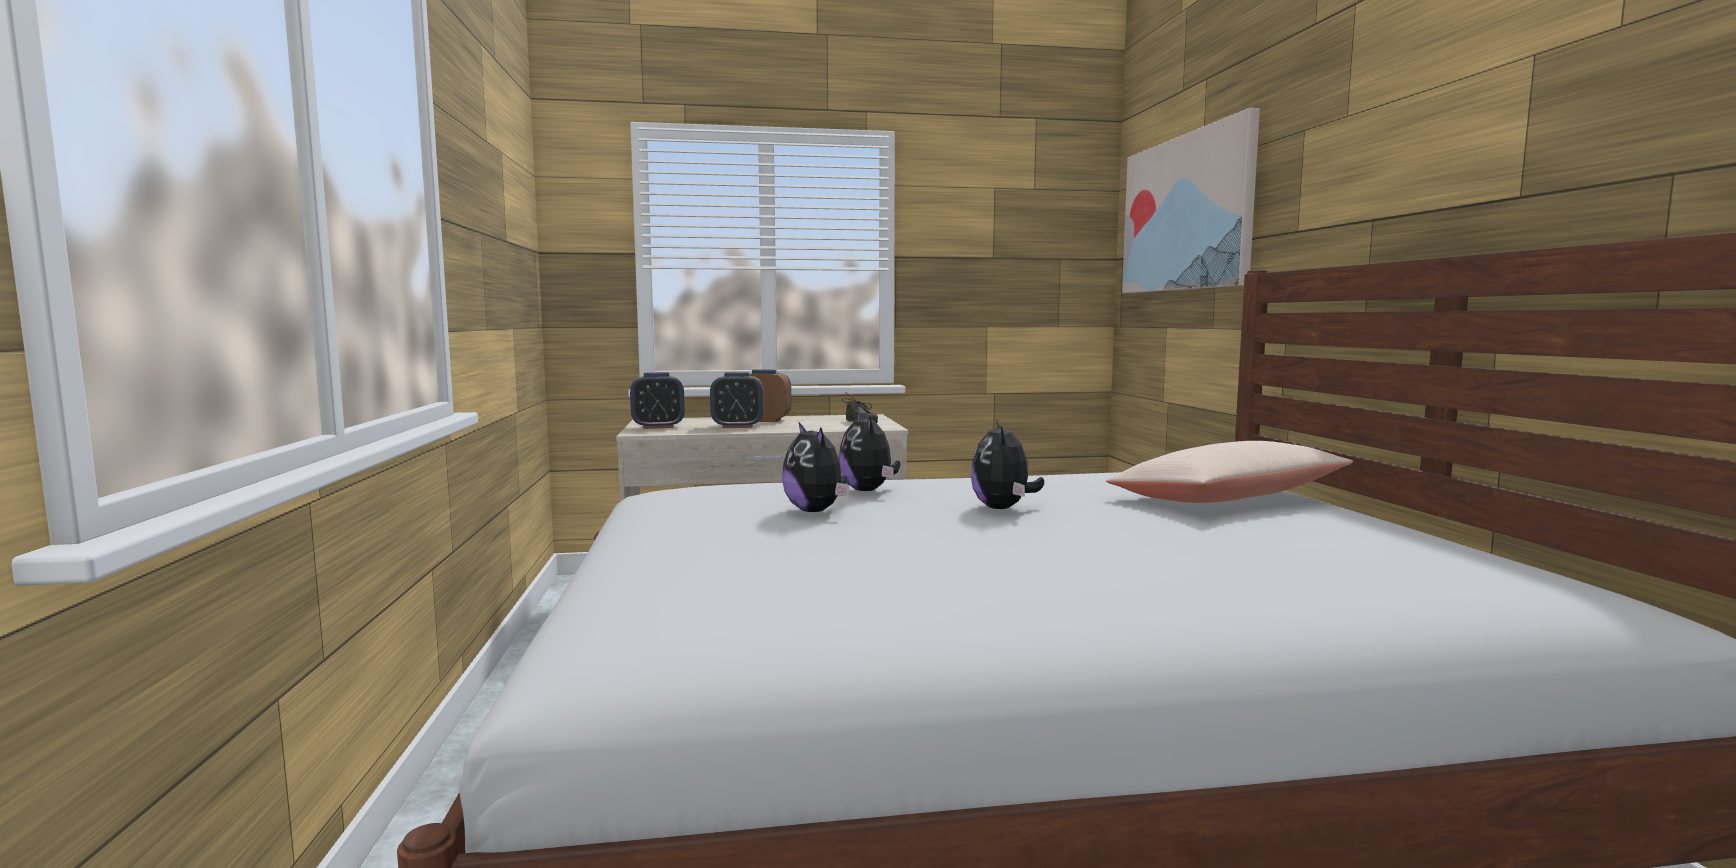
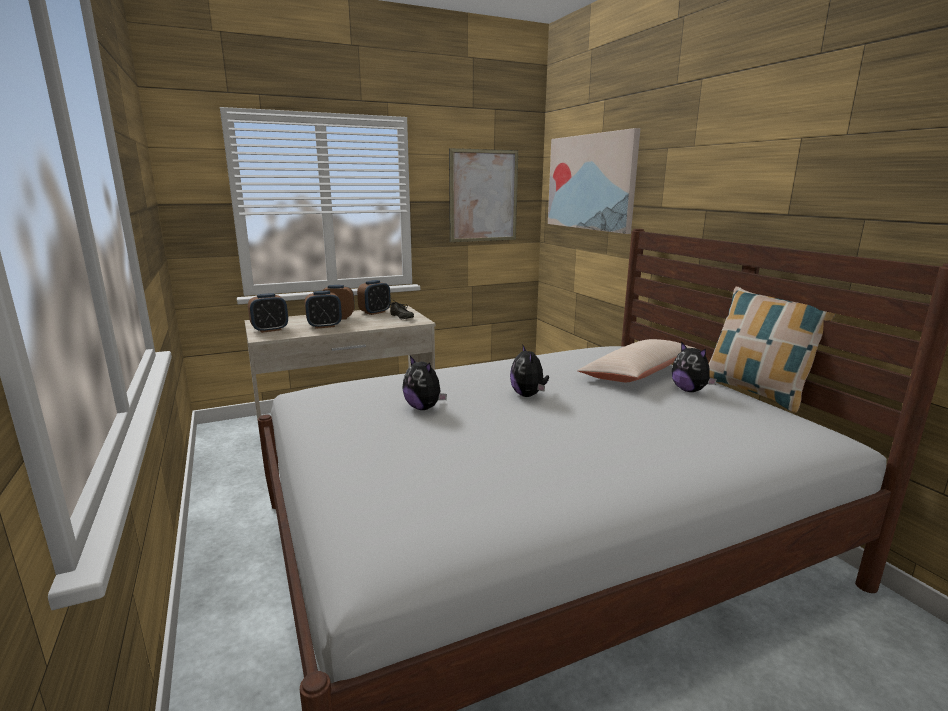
camera: 15 degrees left, 10 degrees up
plush toy [839,411,900,491] -> plush toy moved to [672,342,717,392]
none -> alarm clock [357,280,391,315]
none -> picture [449,148,518,242]
none -> pillow [709,287,836,413]

